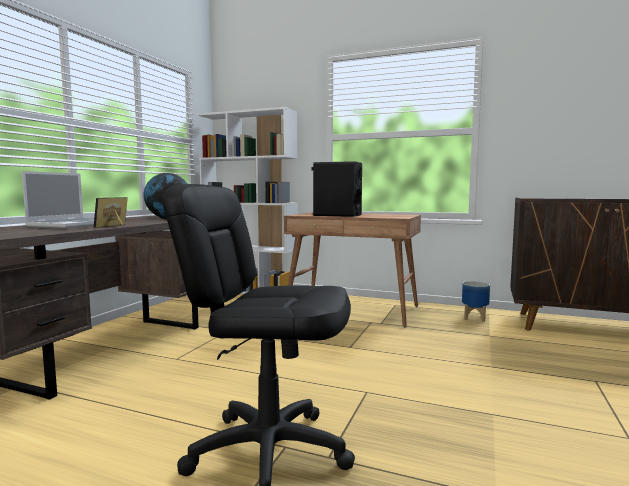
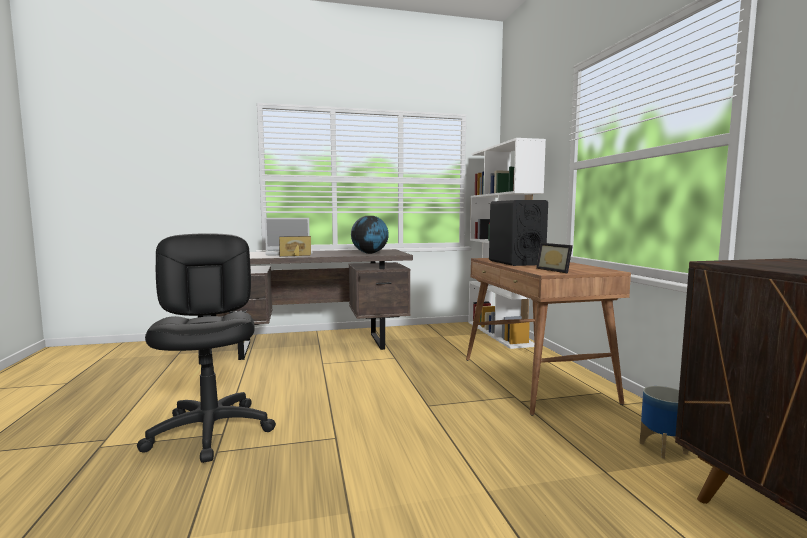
camera: 55 degrees right, 0 degrees up
none -> picture frame [536,243,573,274]

